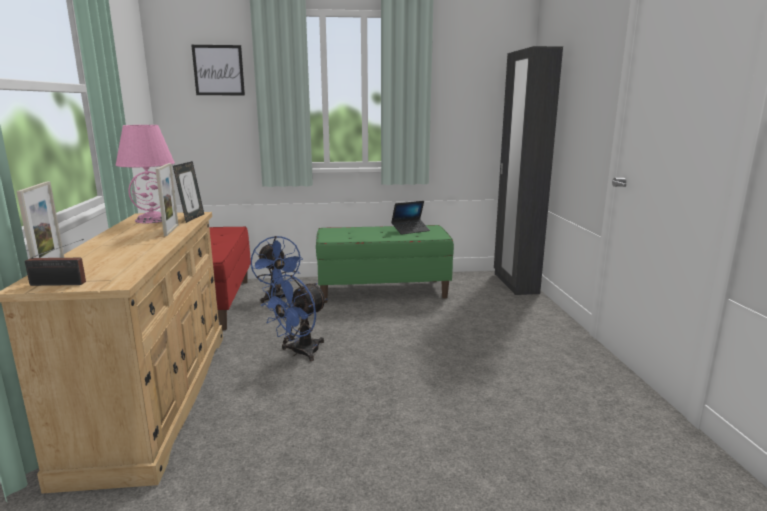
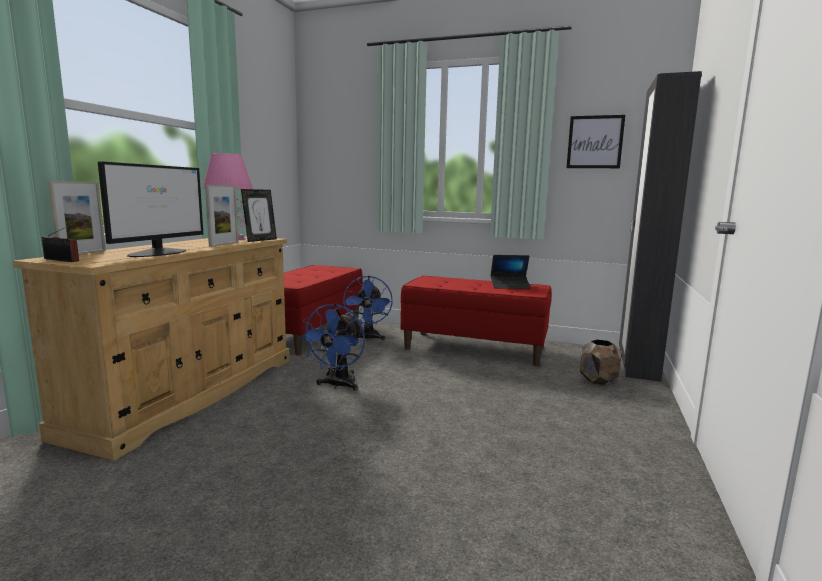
camera: 25 degrees right, 5 degrees down
picture [191,45,245,95] -> picture moved to [567,115,625,168]
blue fan [261,274,327,361] -> blue fan turned 45 degrees counterclockwise [299,304,365,391]
green bench [316,225,454,303] -> red bench [400,276,552,366]
none -> monitor [98,161,203,257]
none -> brown planter [580,339,622,385]

